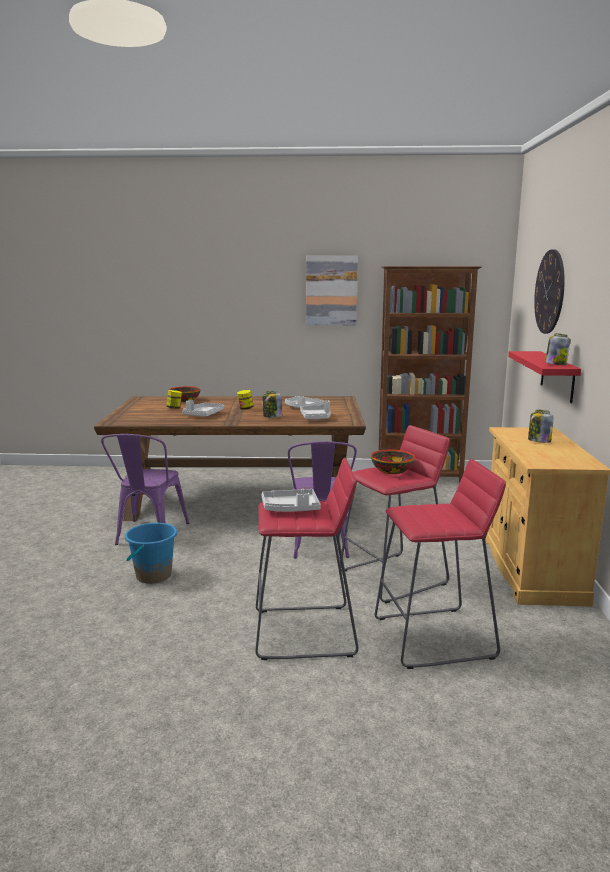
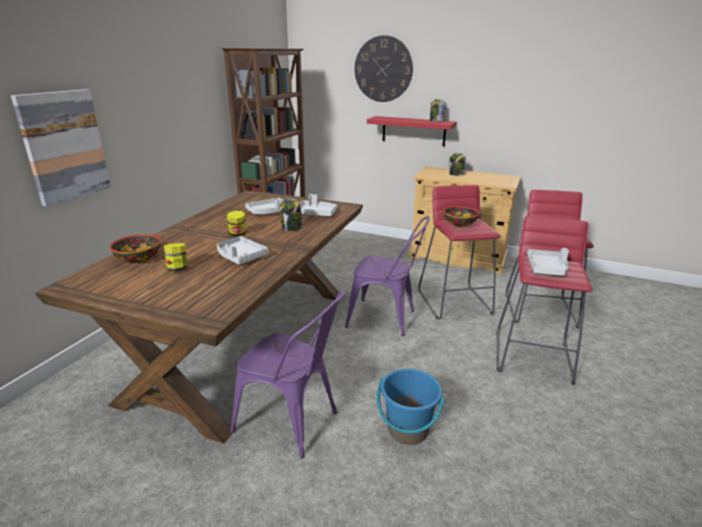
camera: 70 degrees left, 10 degrees up
picture [306,255,358,325] -> picture moved to [11,89,111,207]

